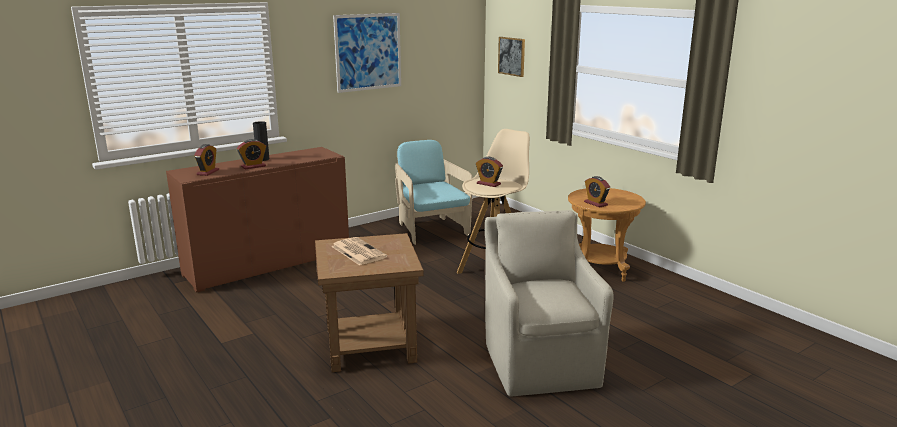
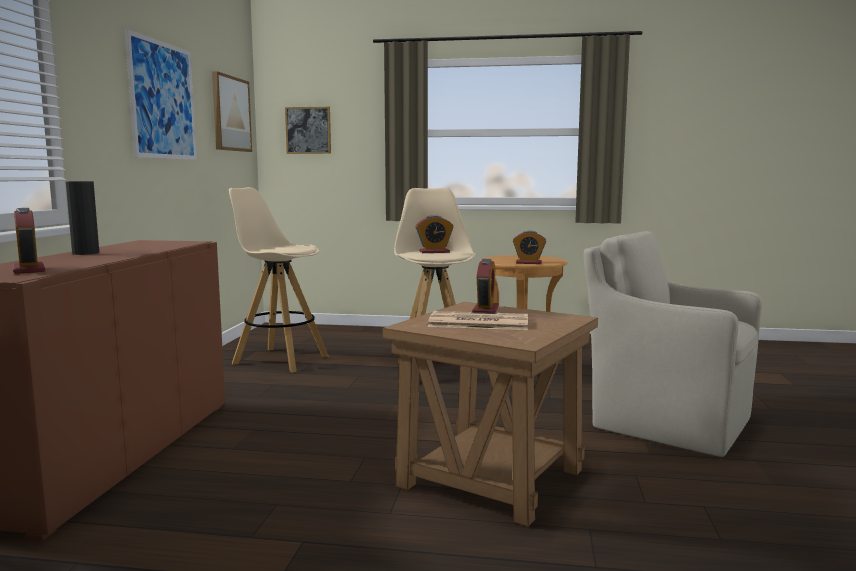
camera: 45 degrees left, 10 degrees down
alarm clock [237,139,266,169] -> alarm clock moved to [472,259,499,313]
turquoise armchair [395,140,473,245] -> beige stool [229,187,329,373]
none -> picture [212,71,252,152]

